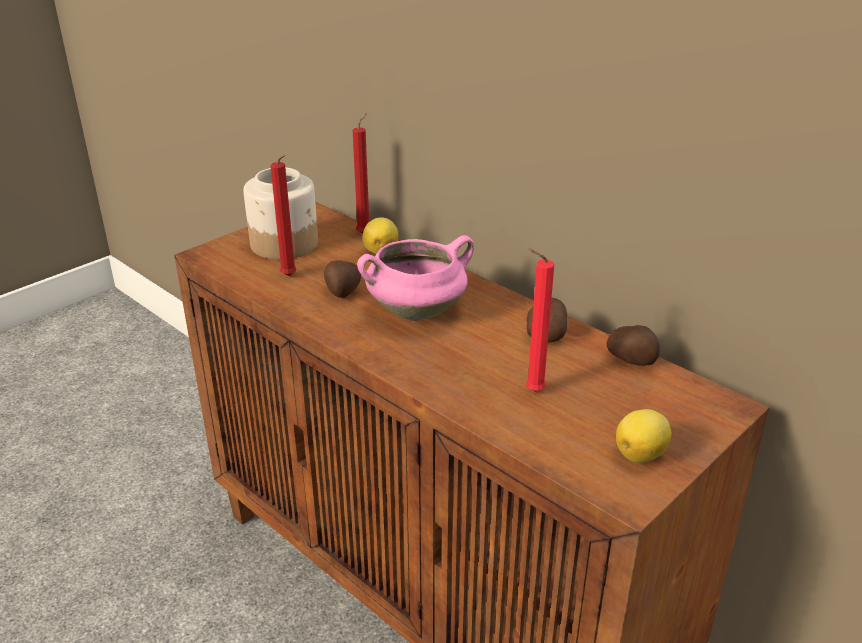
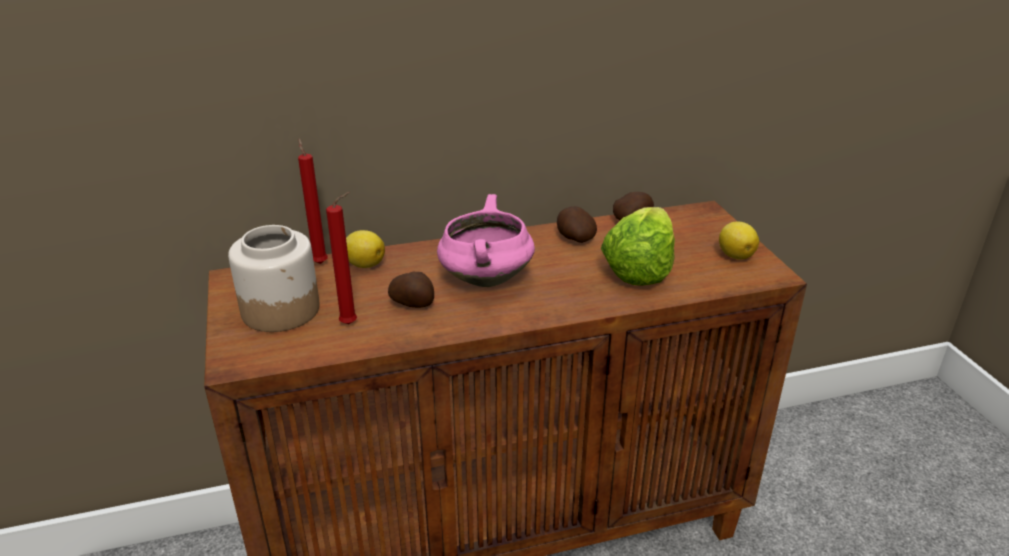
camera: 60 degrees left, 0 degrees up
red candle [526,249,554,392] -> lettuce [601,207,675,286]

